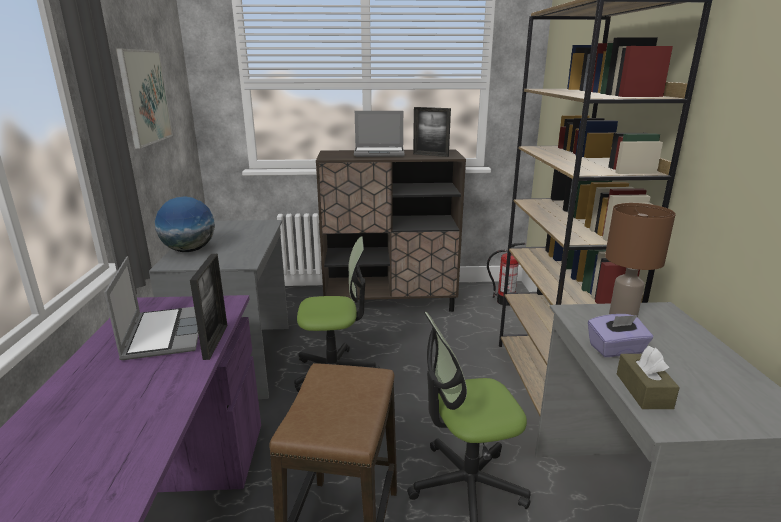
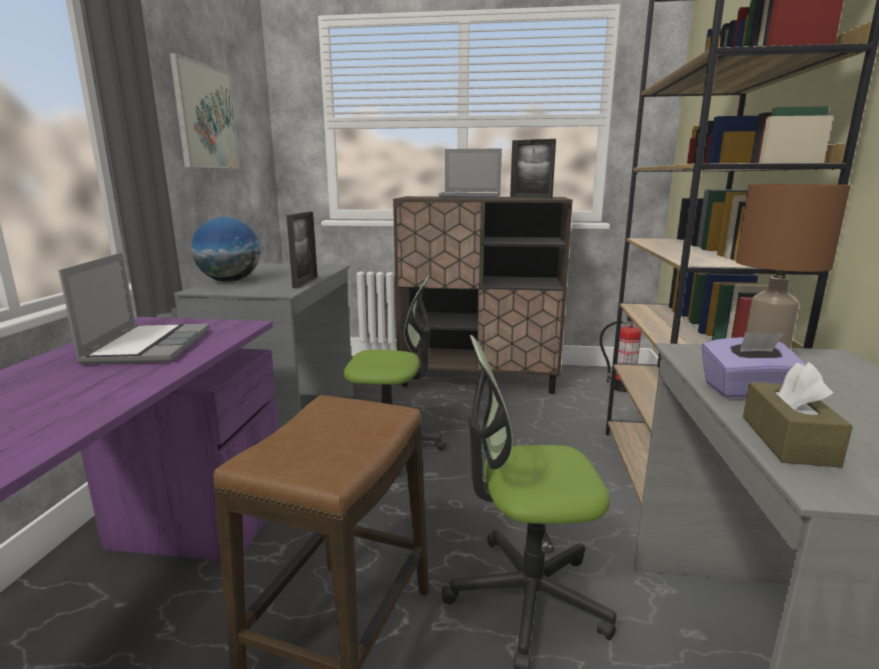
camera: 10 degrees right, 5 degrees down
picture frame [190,254,227,360] -> picture frame moved to [286,212,318,288]

